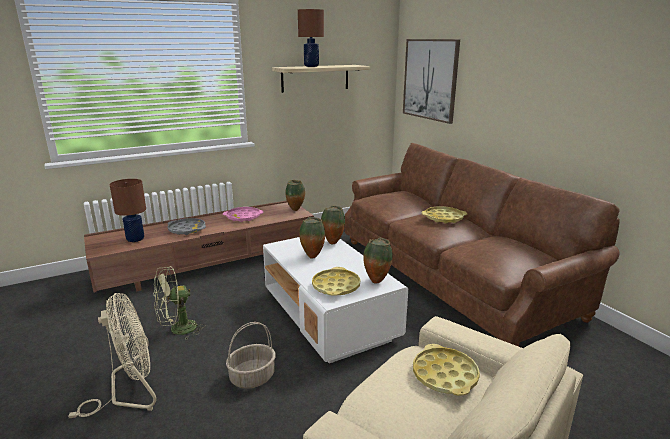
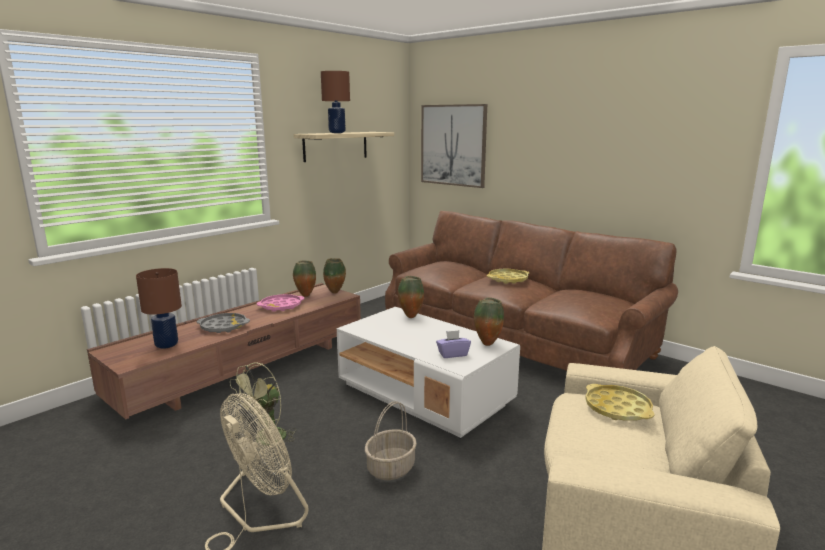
camera: 20 degrees left, 5 degrees down
vase [299,217,325,259] -> vase moved to [293,260,316,297]
yellow tray [312,267,360,296] -> purple tissue box [436,330,471,358]

